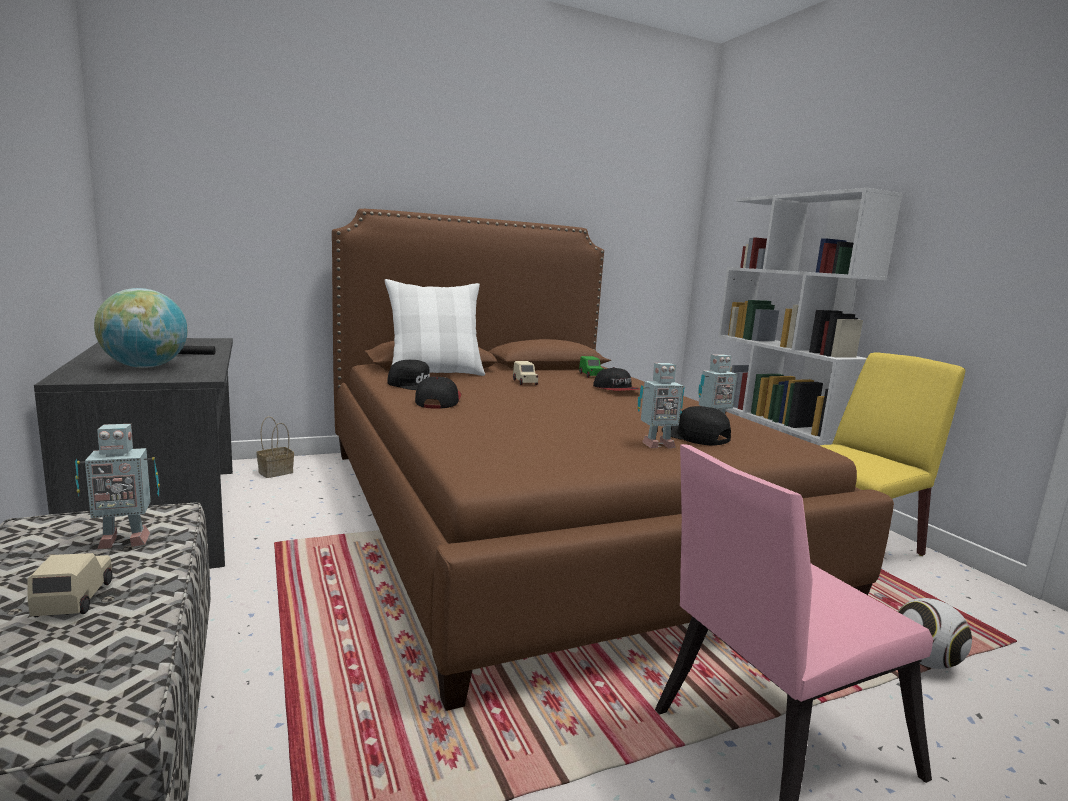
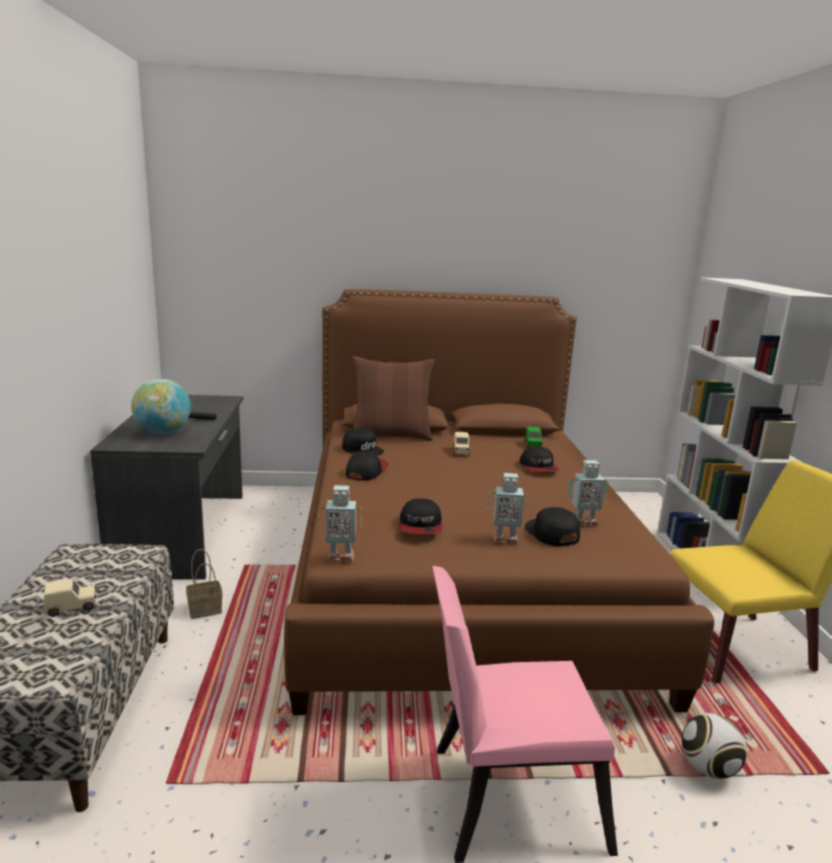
camera: 20 degrees right, 5 degrees up
beige toy car [27,553,112,617] -> beige toy car turned 60 degrees clockwise [43,579,96,617]
toy robot [75,424,160,549] -> toy robot moved to [318,485,362,562]
basket [257,416,294,478] -> basket moved to [186,549,222,619]
white pillow [384,279,485,376] -> brown pillow [352,356,435,441]
none -> cap [399,498,442,534]

